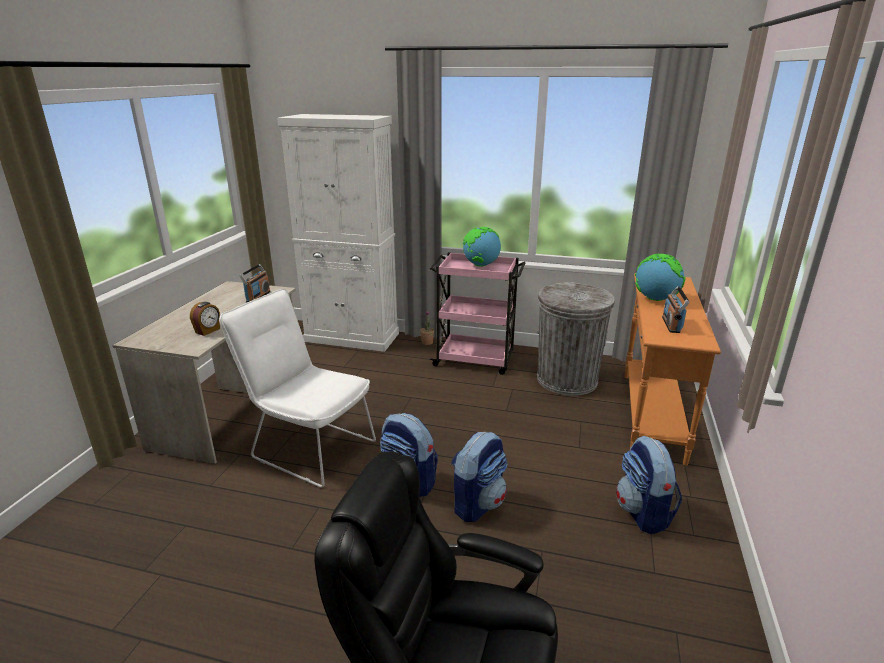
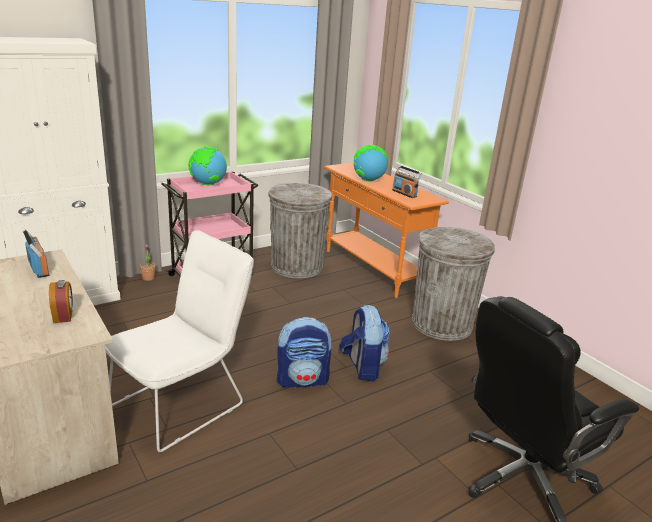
camera: 50 degrees left, 0 degrees up
white chair [219,289,376,488] -> white chair turned 150 degrees clockwise [105,230,254,452]
backpack [616,436,682,534] -> grey trash can [412,227,495,341]

